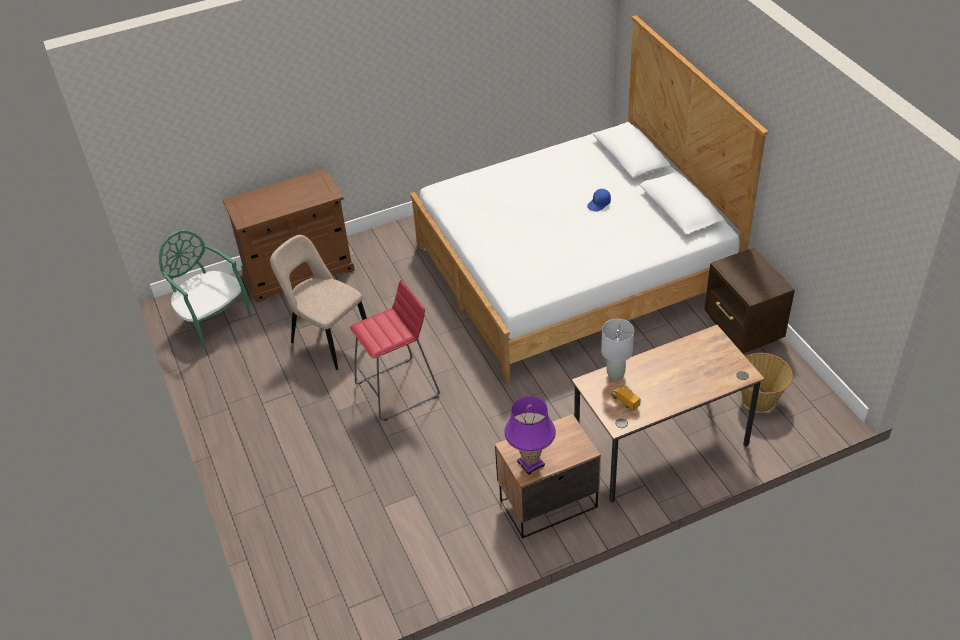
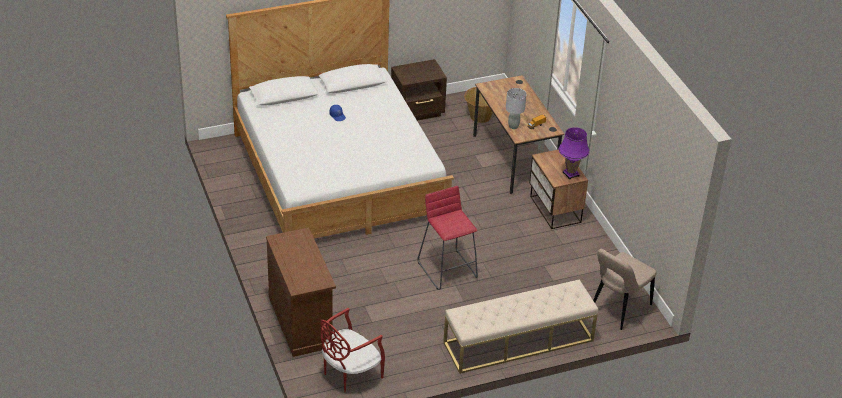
camera: 90 degrees left, 5 degrees down
green chair [159,230,252,349] -> red chair [321,308,385,392]
beige chair [270,235,367,370] -> beige chair moved to [593,249,657,330]
none -> beige bench [443,279,598,374]

